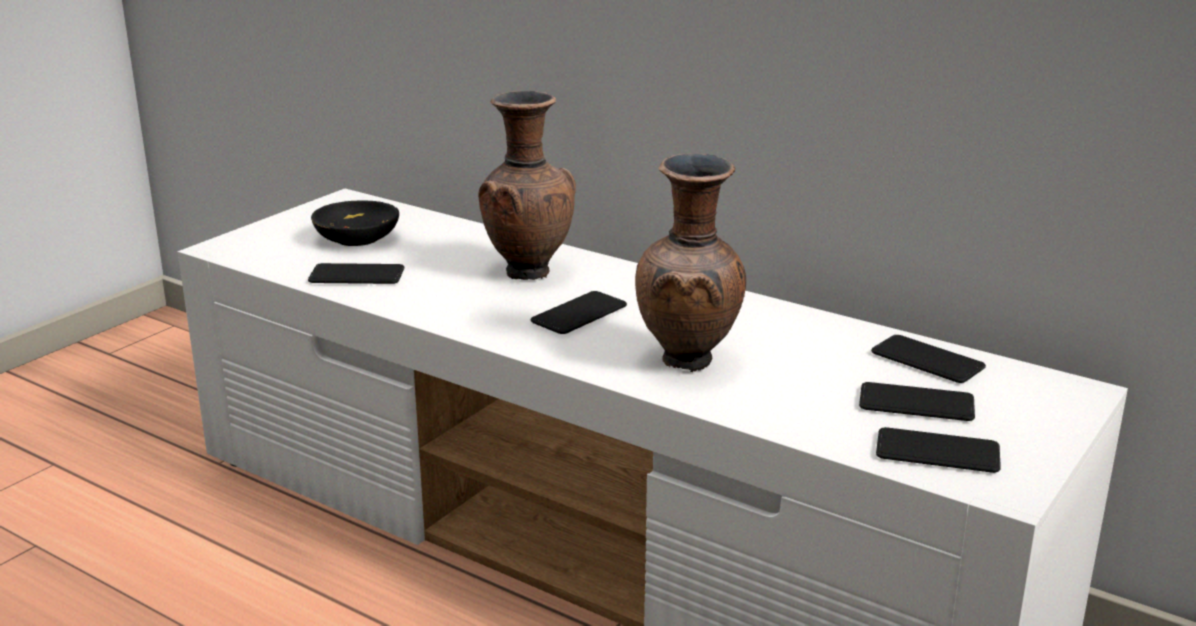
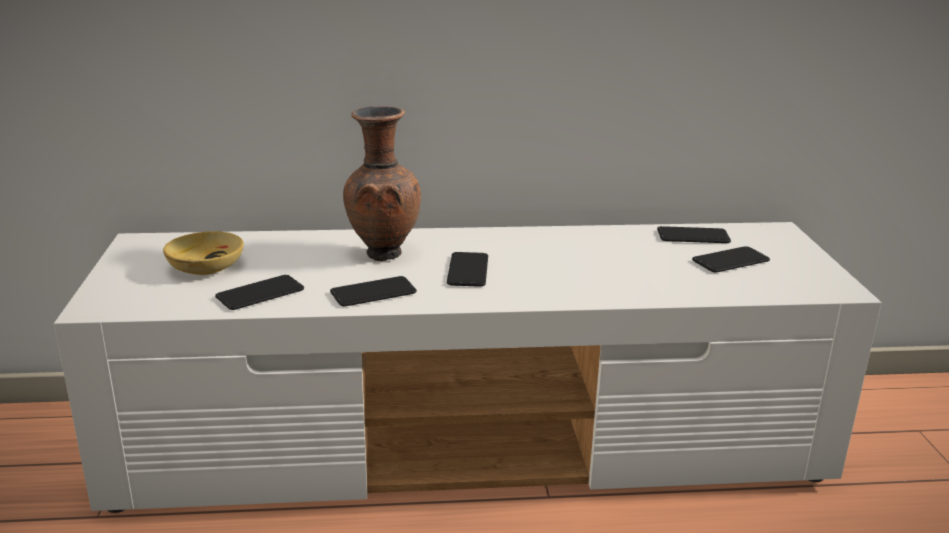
camera: 40 degrees left, 0 degrees up
black bowl [311,200,399,246] -> beige bowl [163,231,244,275]
brown vase [635,153,746,372] -> none
phone [876,427,1001,473] -> phone moved to [330,276,417,306]

